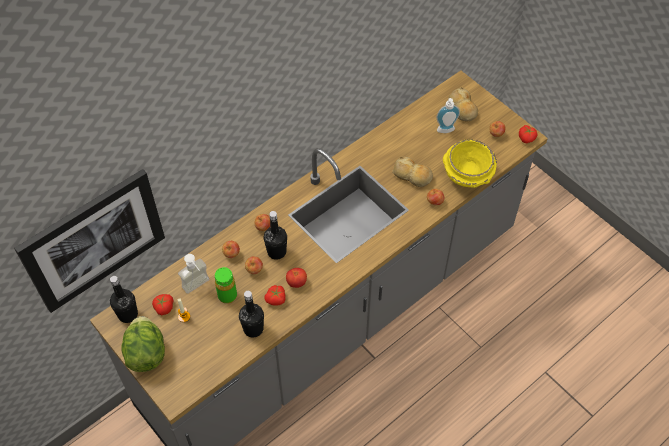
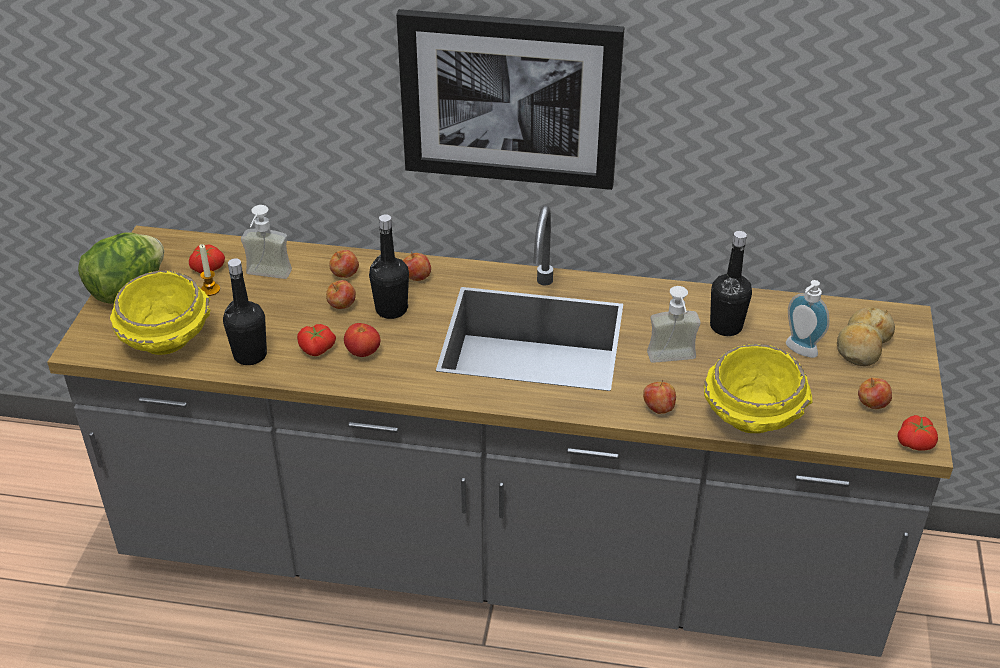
camera: 50 degrees right, 15 degrees down
picture [14,169,165,313] -> picture moved to [396,9,624,190]
black bottle [110,276,138,323] -> black bottle moved to [710,231,752,336]
green bottle [215,267,237,304] -> none
bread [392,157,433,187] -> soap dispenser [647,286,700,363]
none -> yellow bowl [110,270,210,355]

